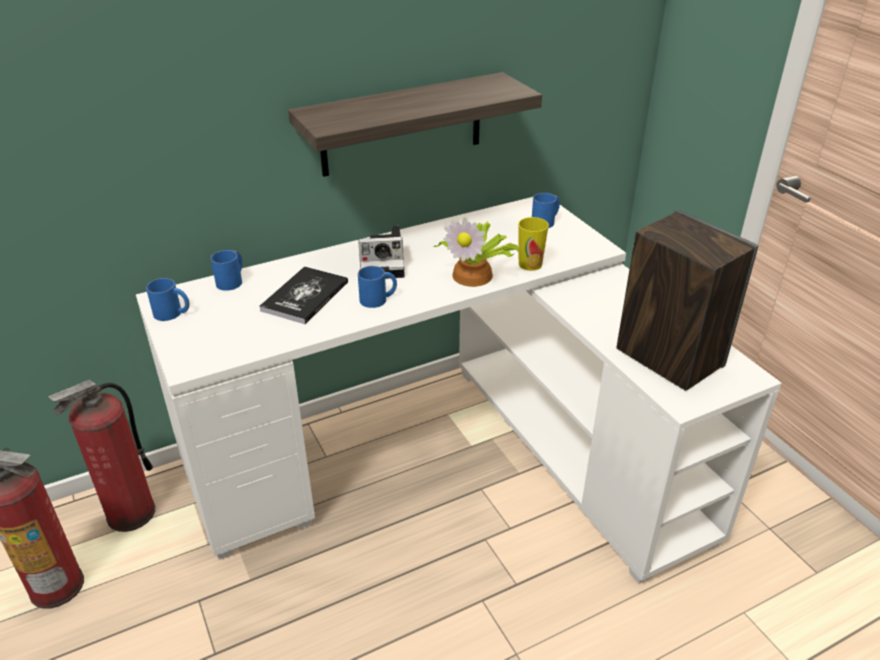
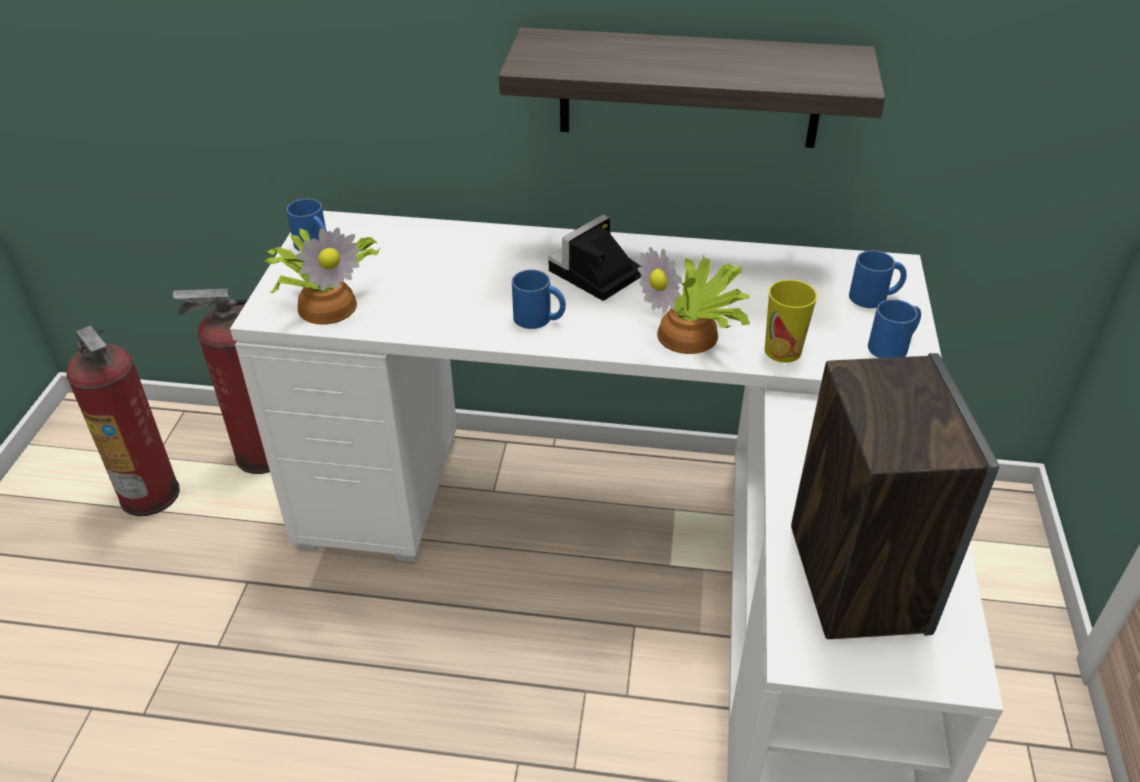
camera: 35 degrees right, 5 degrees up
blue mug [211,250,242,291] -> blue mug moved to [868,299,921,358]
book [259,266,348,324] -> none
camera [358,226,405,279] -> camera turned 105 degrees clockwise [548,215,641,301]
none -> potted plant [264,228,380,325]

